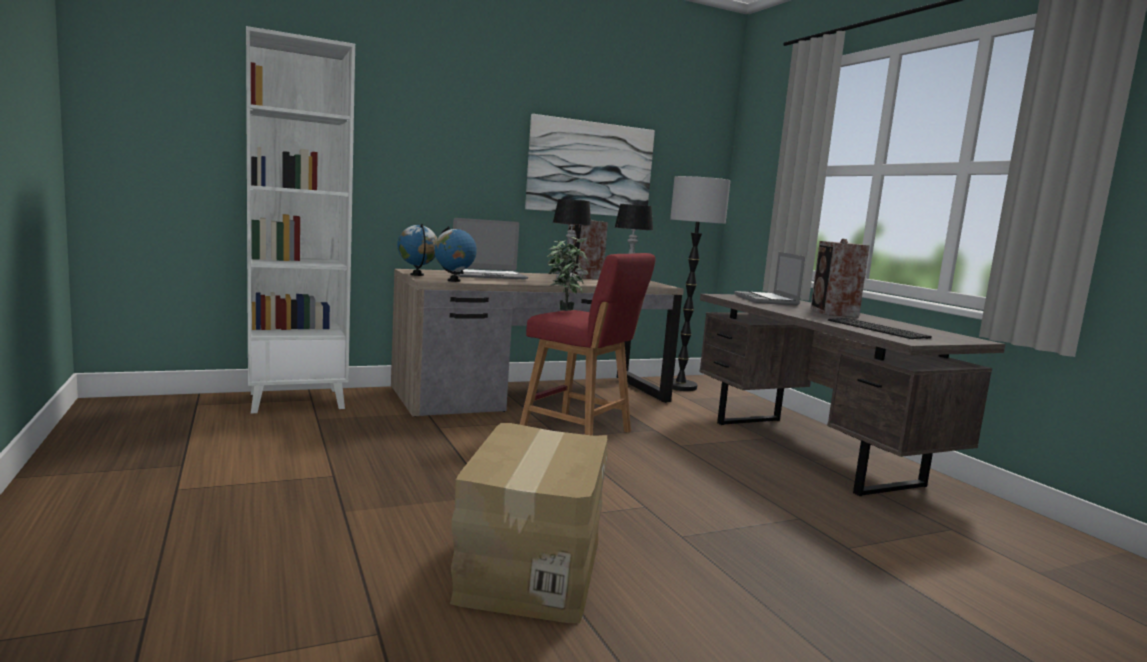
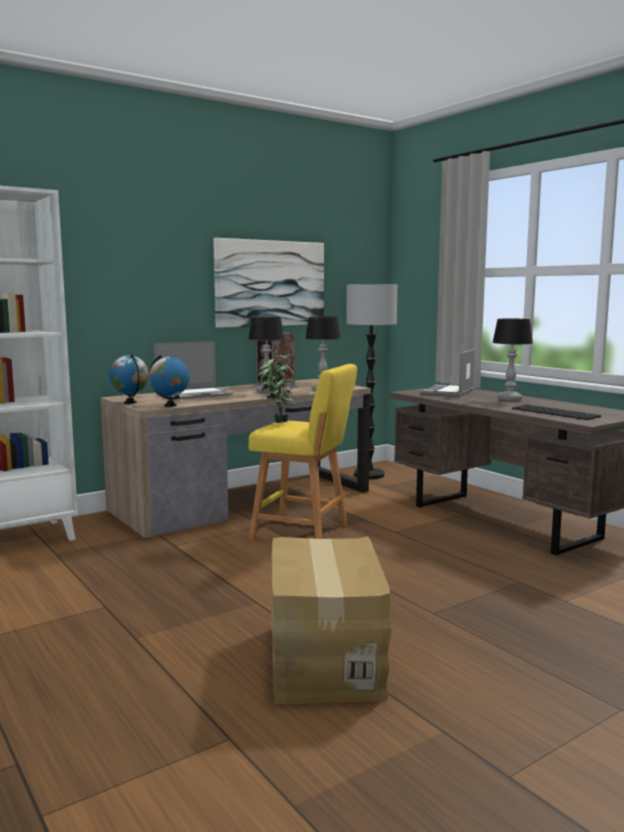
camera: 10 degrees left, 0 degrees up
red stool [520,253,656,436] -> yellow stool [249,364,357,540]
laptop [734,252,805,305] -> laptop turned 45 degrees clockwise [421,349,475,397]
speaker [811,239,870,317] -> table lamp [492,319,533,401]

